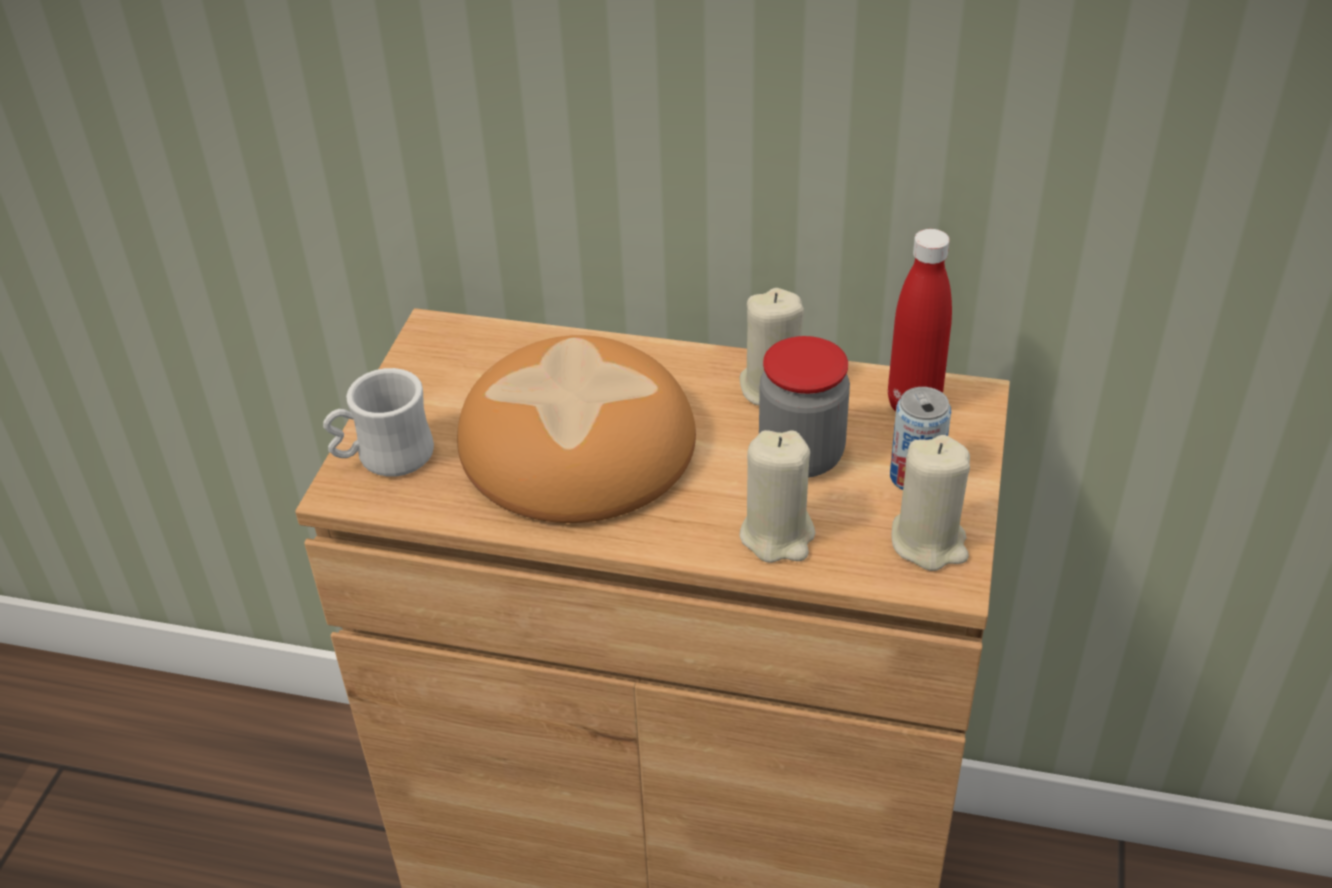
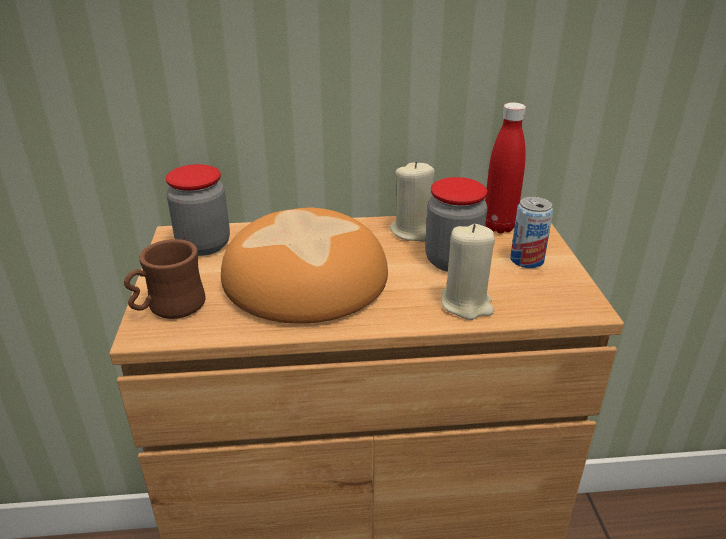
camera: 20 degrees left, 10 degrees down
white mug [323,368,434,477] -> brown mug [124,239,206,319]
beige candle [892,435,970,571] -> none
none -> jar [166,164,230,256]

